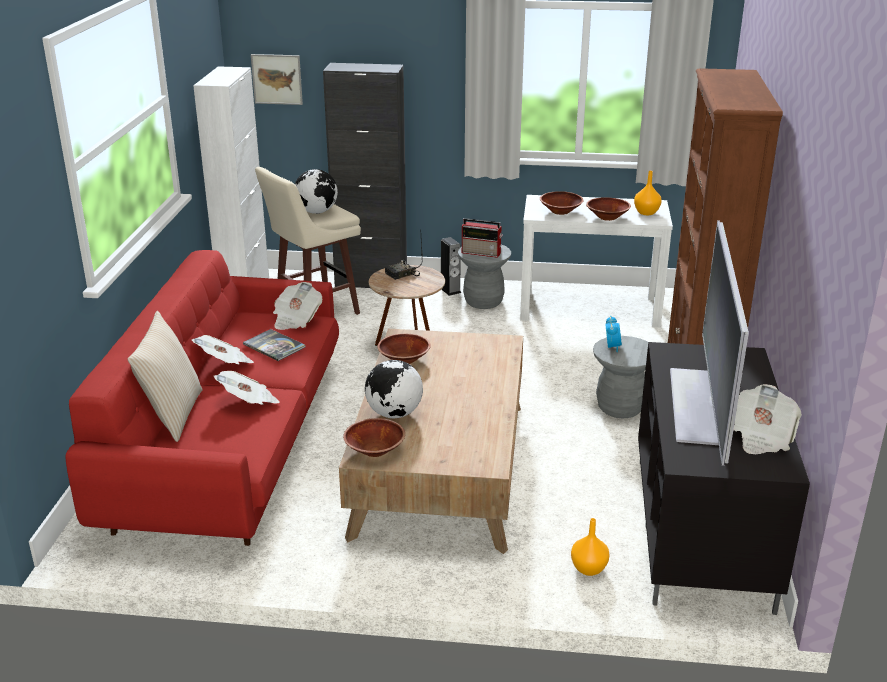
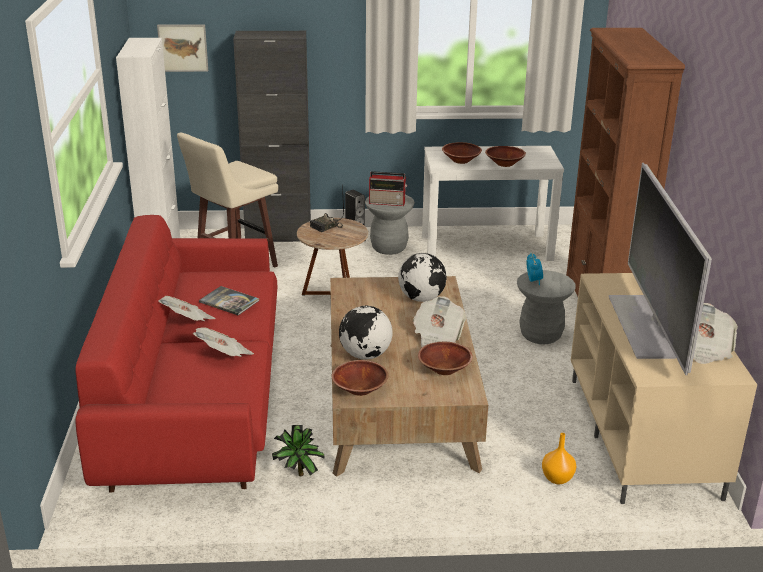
camera: 10 degrees left, 0 degrees up
beige pillow [128,311,203,442] -> none
newspaper [273,282,323,330] -> newspaper moved to [413,296,466,347]
globe [295,169,338,214] -> globe moved to [398,253,447,302]
brown bowl [377,334,431,364] -> brown bowl moved to [418,342,473,375]
orange vase [634,171,662,215] -> none
black tv stand [638,342,810,615] -> beige tv stand [571,273,757,504]
none -> potted plant [272,425,325,476]

